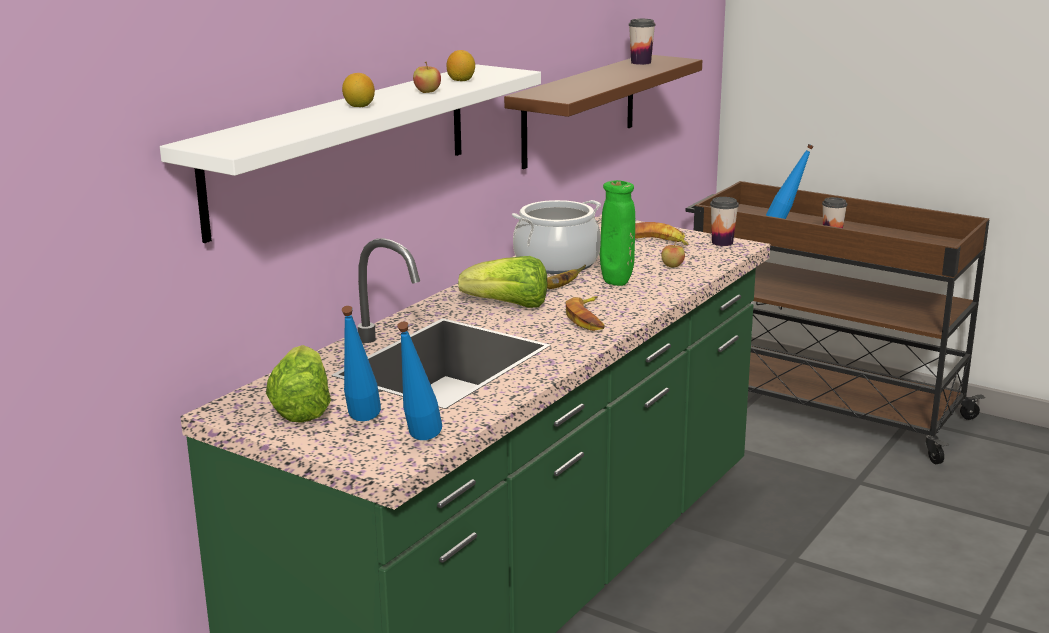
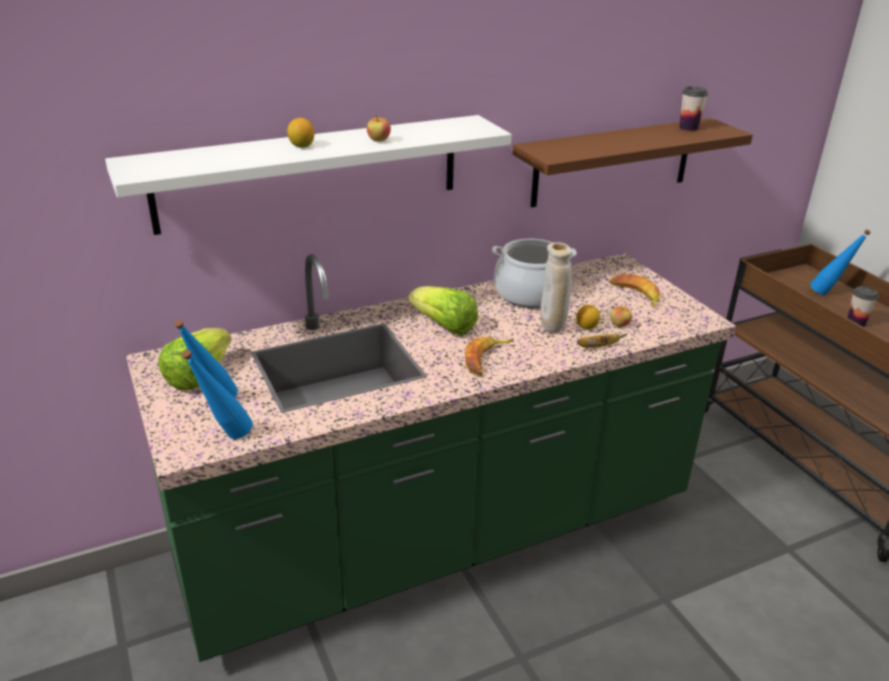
camera: 30 degrees right, 10 degrees up
lemon [447,50,475,81] -> lemon moved to [577,305,600,330]
banana [547,265,586,289] -> banana moved to [577,333,627,348]
green vase [600,180,635,286] -> beige vase [540,242,573,334]
cup [710,197,739,246] -> none

